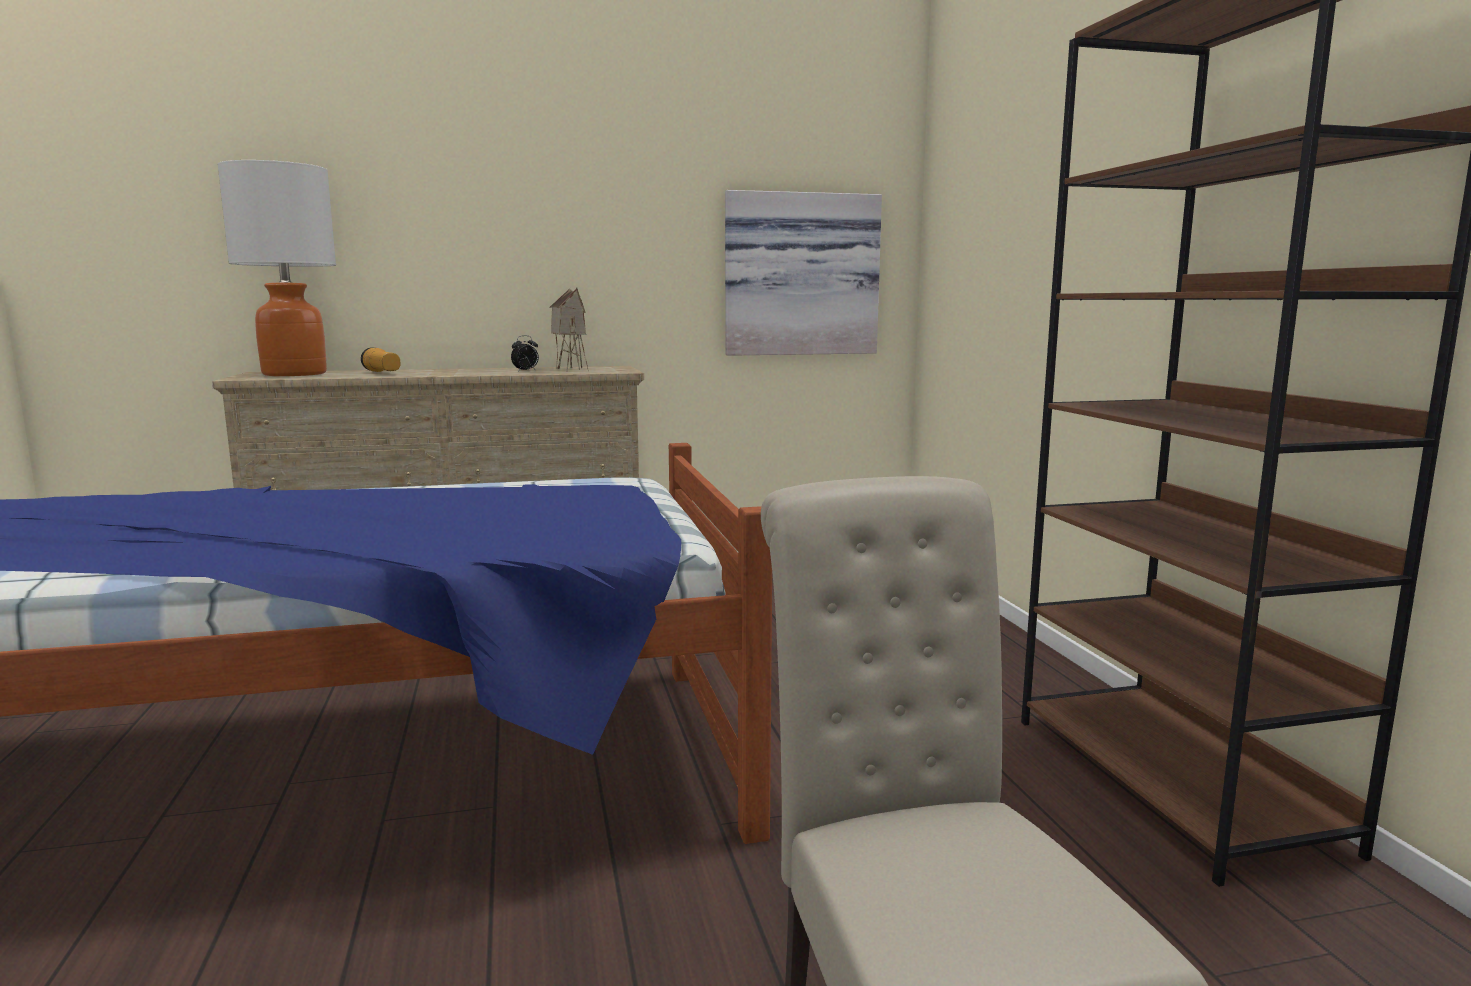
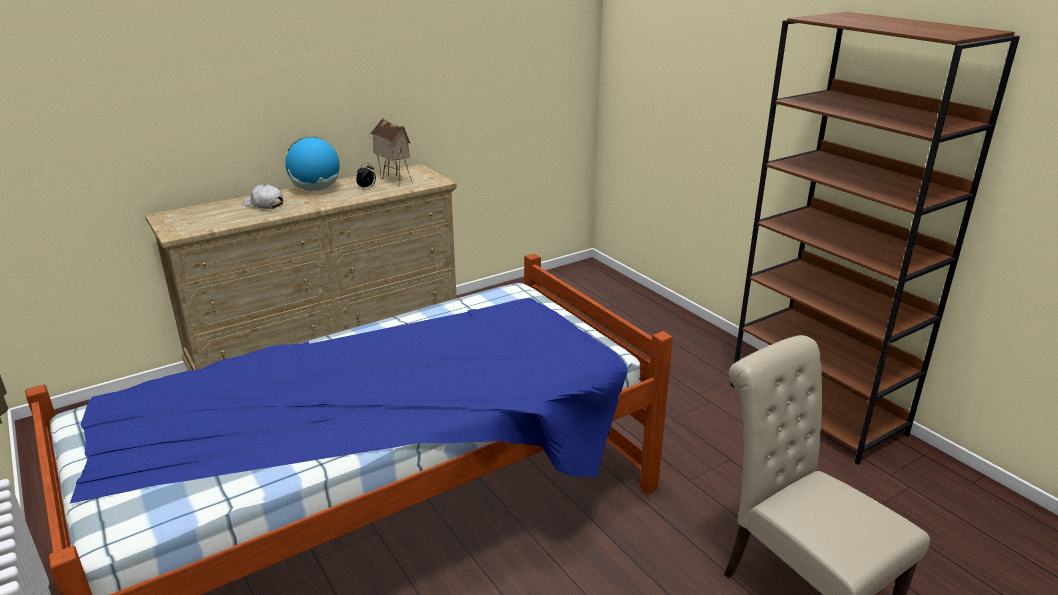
camera: 20 degrees left, 15 degrees up
table lamp [218,160,336,376] -> none
flashlight [361,347,401,372] -> white cap [243,184,283,209]
picture [725,190,882,356] -> none
none -> globe [285,136,340,191]

